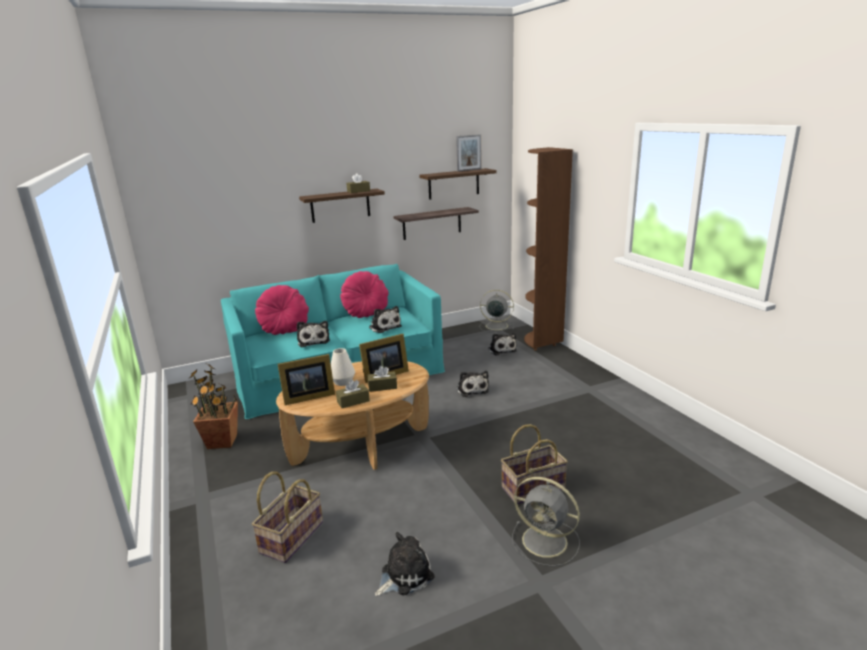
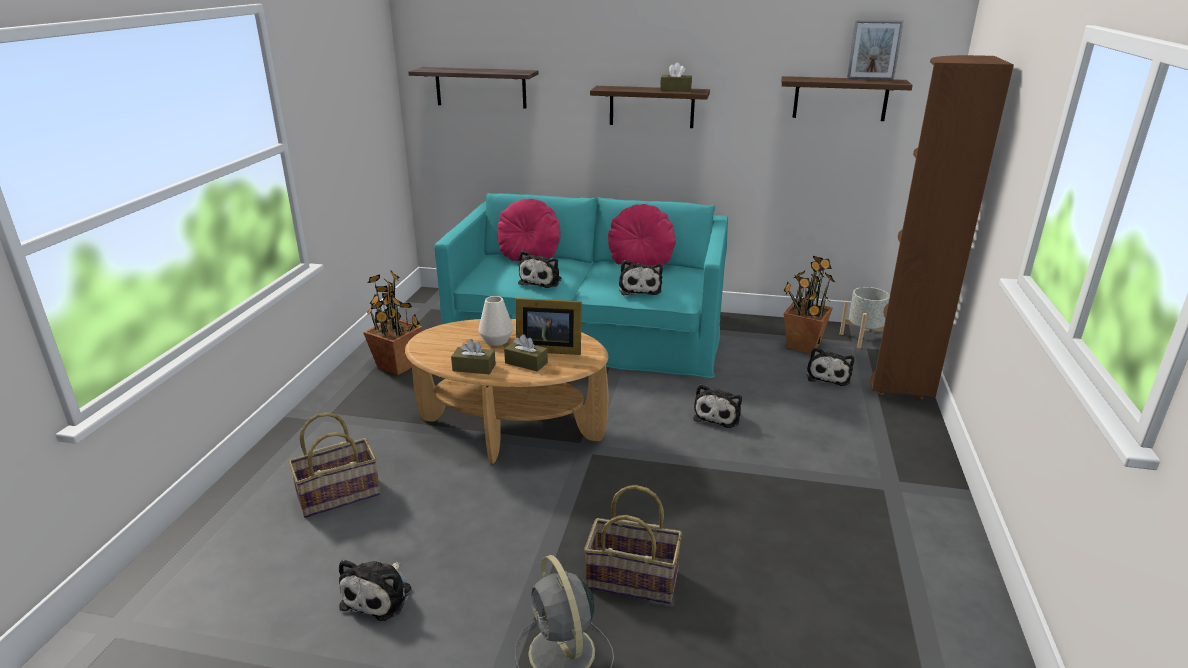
camera: 35 degrees right, 5 degrees up
picture frame [278,354,335,405] -> none
plush toy [375,532,435,597] -> plush toy turned 105 degrees clockwise [339,560,411,621]
shelf [393,207,479,240] -> shelf moved to [408,67,539,108]
grey fan [480,290,514,332] -> grey planter [840,287,890,348]
none -> potted plant [784,256,835,354]

